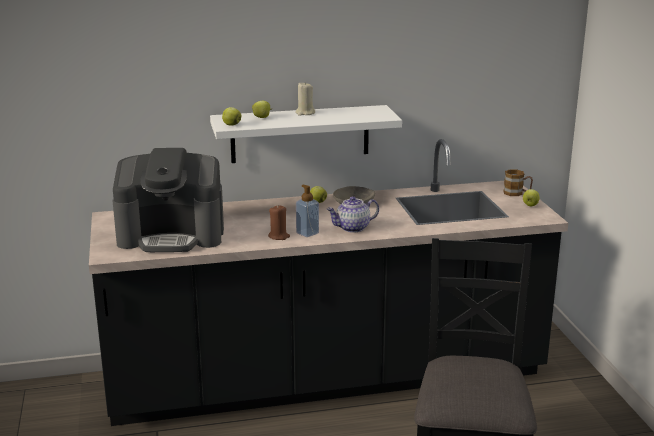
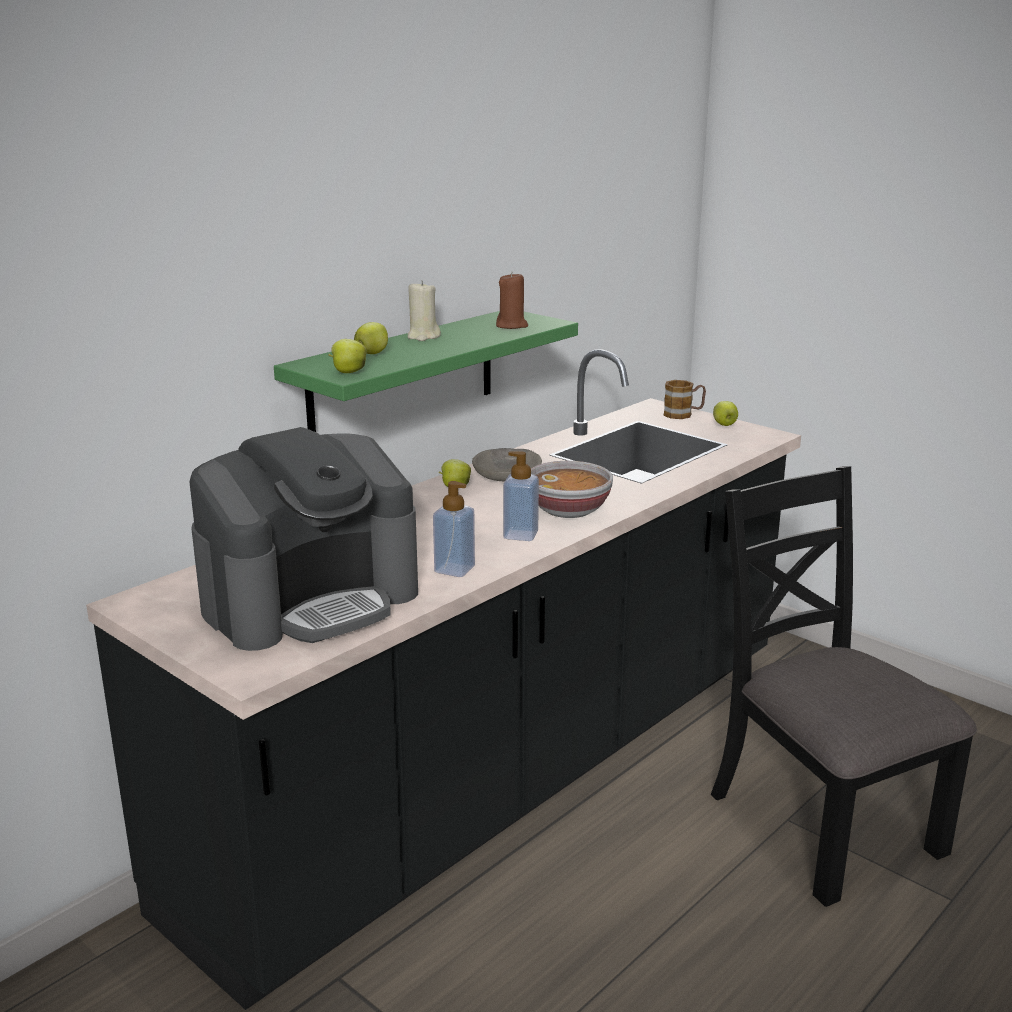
camera: 35 degrees left, 0 degrees up
white shelf [210,105,402,163] -> green shelf [274,311,578,432]
brown candle [268,206,290,240] -> brown candle moved to [496,272,528,329]
teapot [327,196,379,233] -> bowl [531,461,613,518]
none -> soap dispenser [433,481,475,577]

